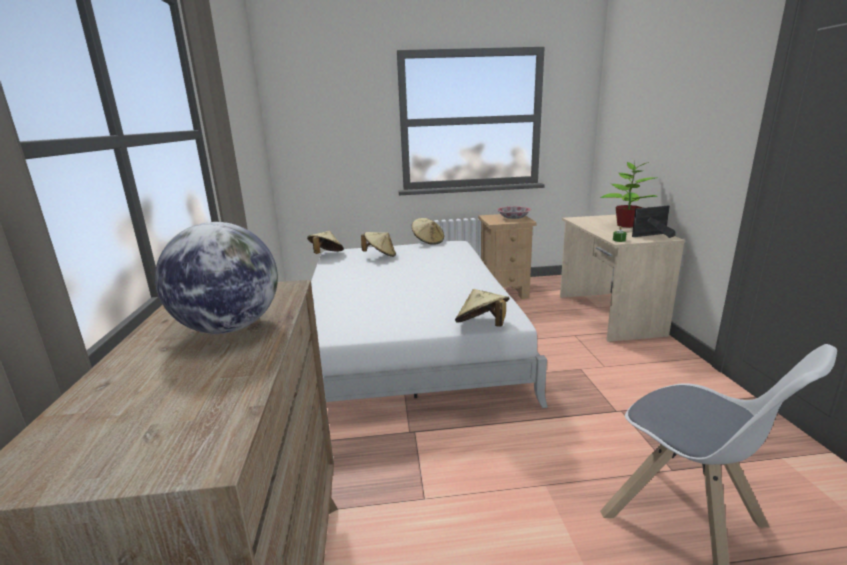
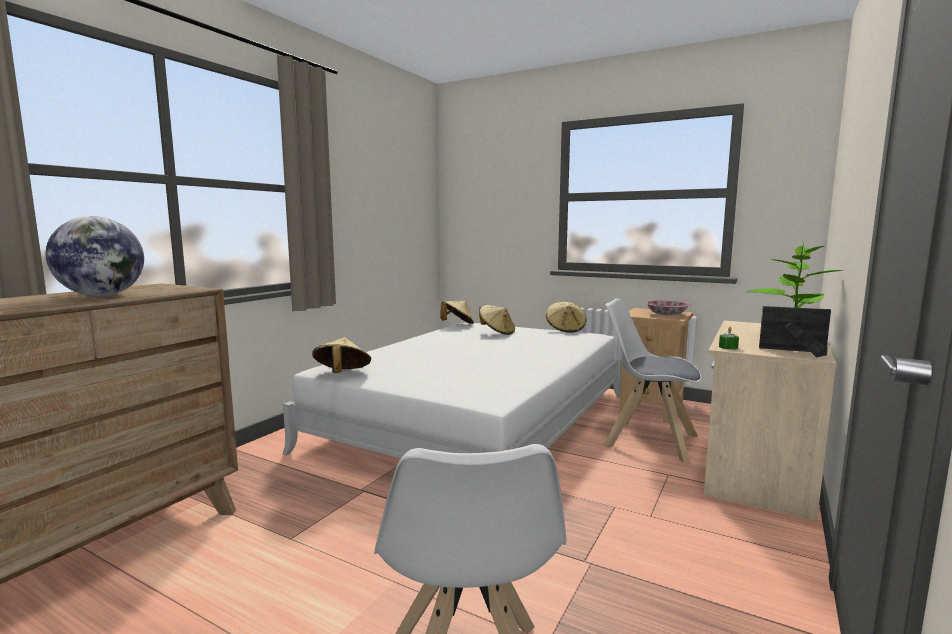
camera: 35 degrees right, 10 degrees down
beige hat [455,289,510,327] -> beige hat moved to [312,337,371,373]
none -> chair [603,298,702,463]

